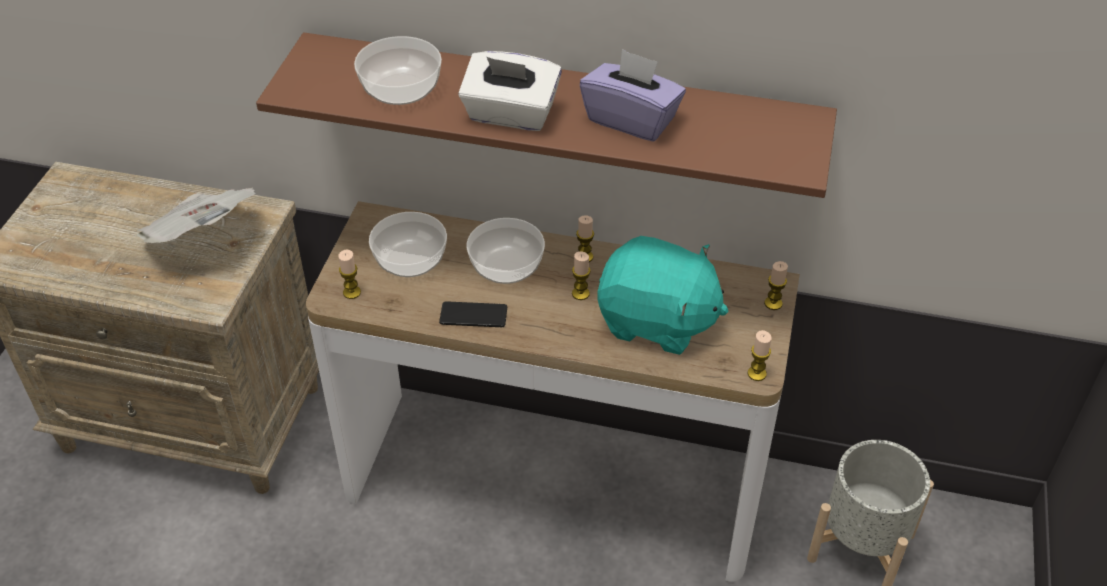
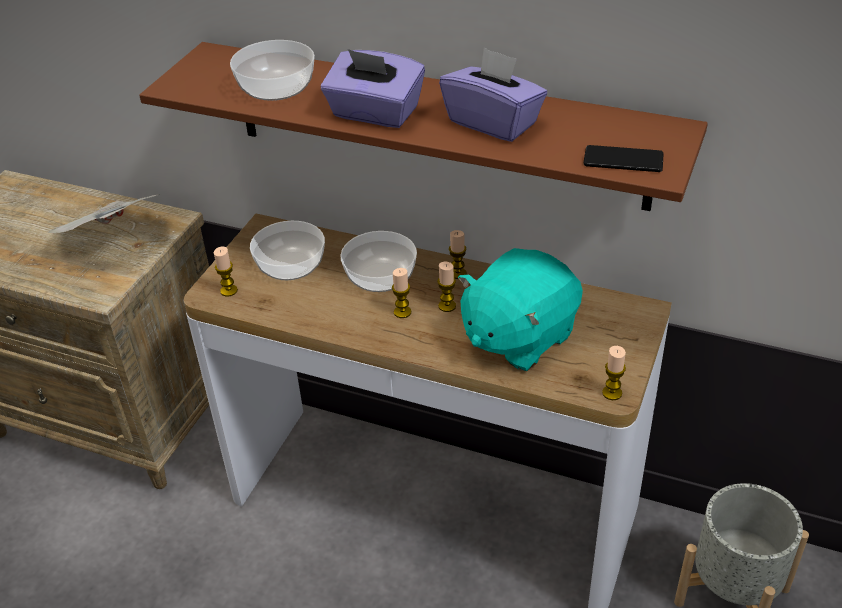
camera: 10 degrees right, 5 degrees down
phone [439,301,507,327] -> phone moved to [583,145,663,172]
white tissue box [458,51,562,131] -> purple tissue box [321,49,425,128]
turquoise plush toy [597,236,729,355] -> turquoise plush toy turned 105 degrees clockwise [458,248,583,371]
candle [764,261,788,310] -> candle moved to [392,268,411,318]

